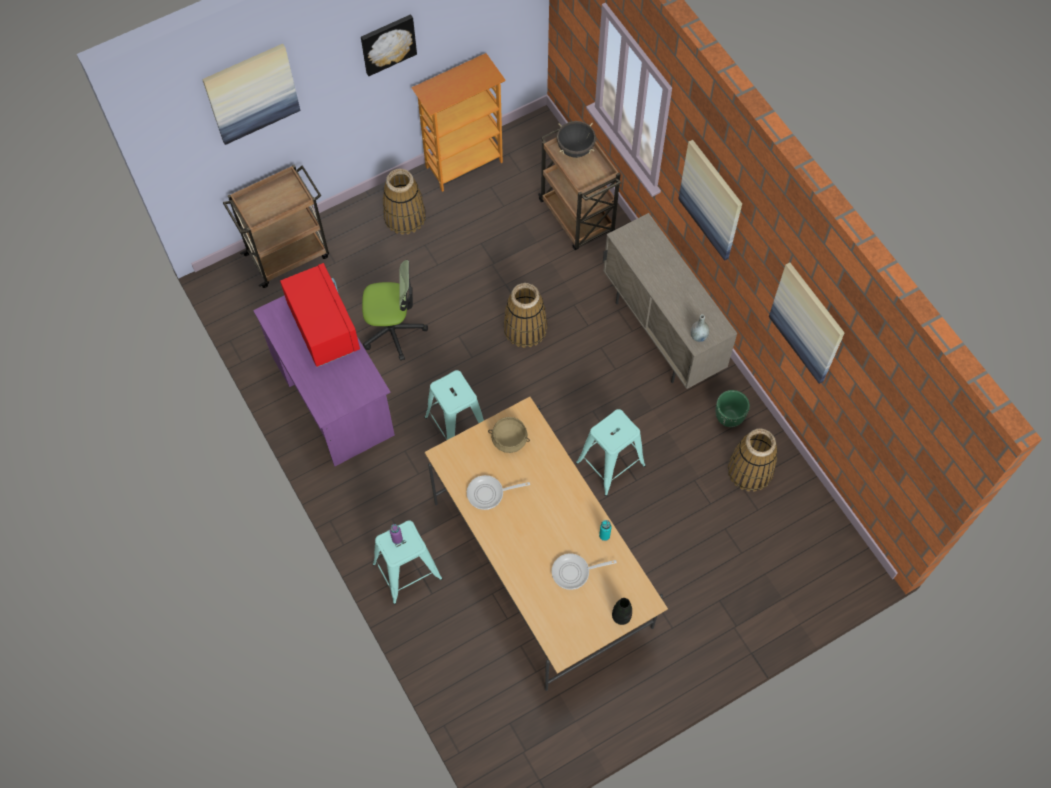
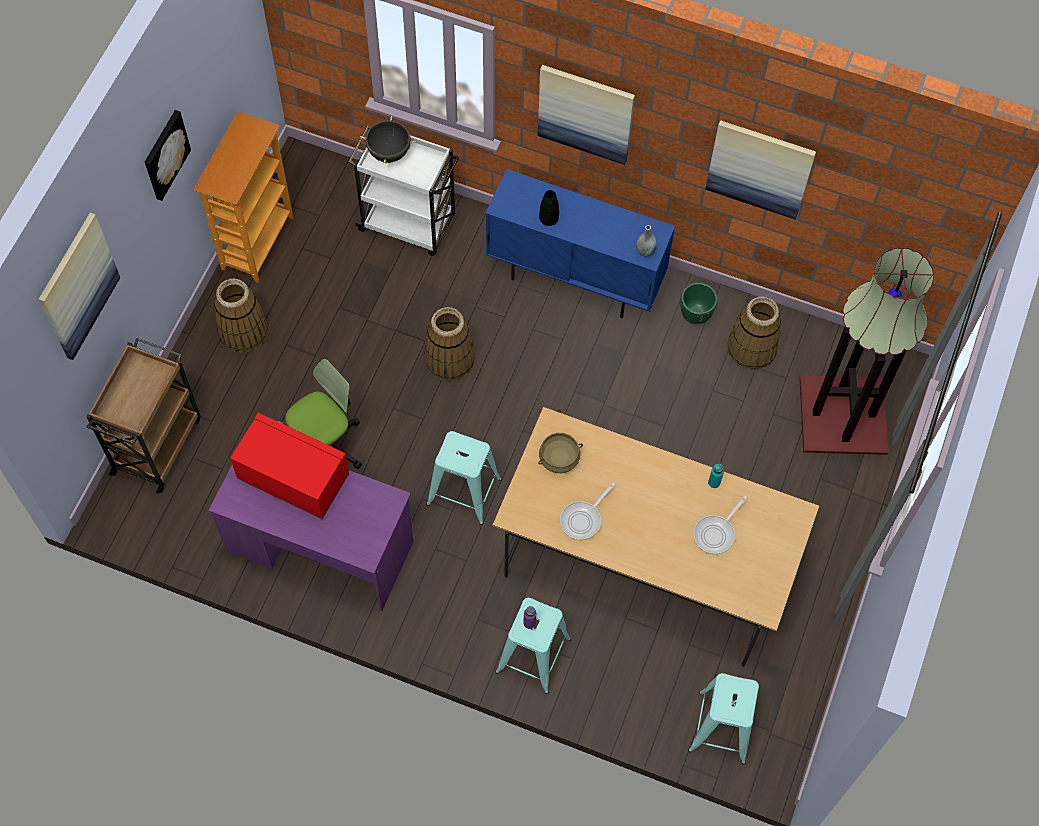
camera: 40 degrees left, 0 degrees up
brown cart [538,128,621,250] -> white cart [348,125,459,256]
turquoise stool [576,409,646,496] -> turquoise stool moved to [688,673,759,764]
beige cabinet [603,213,737,389] -> blue cabinet [485,169,675,318]
black vase [612,598,632,625] -> black vase moved to [539,190,559,226]
none -> floor lamp [799,247,934,455]

